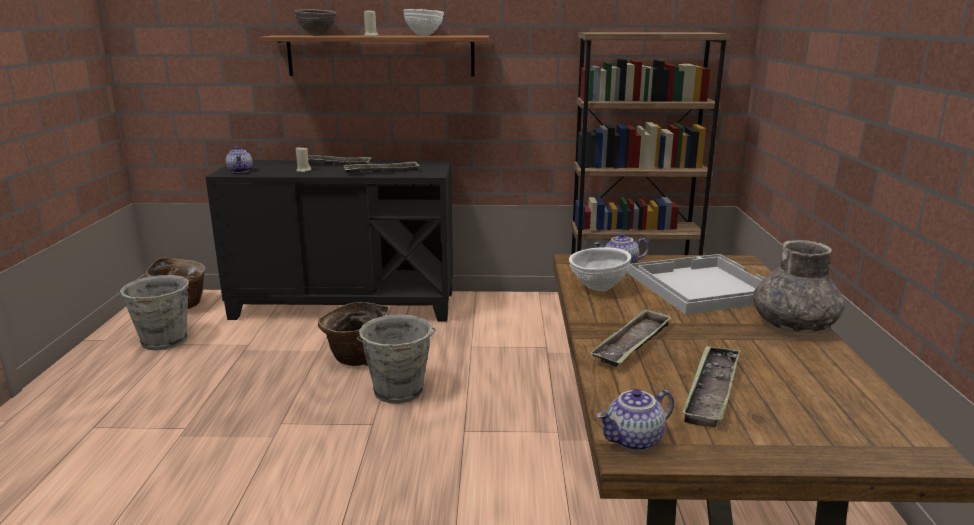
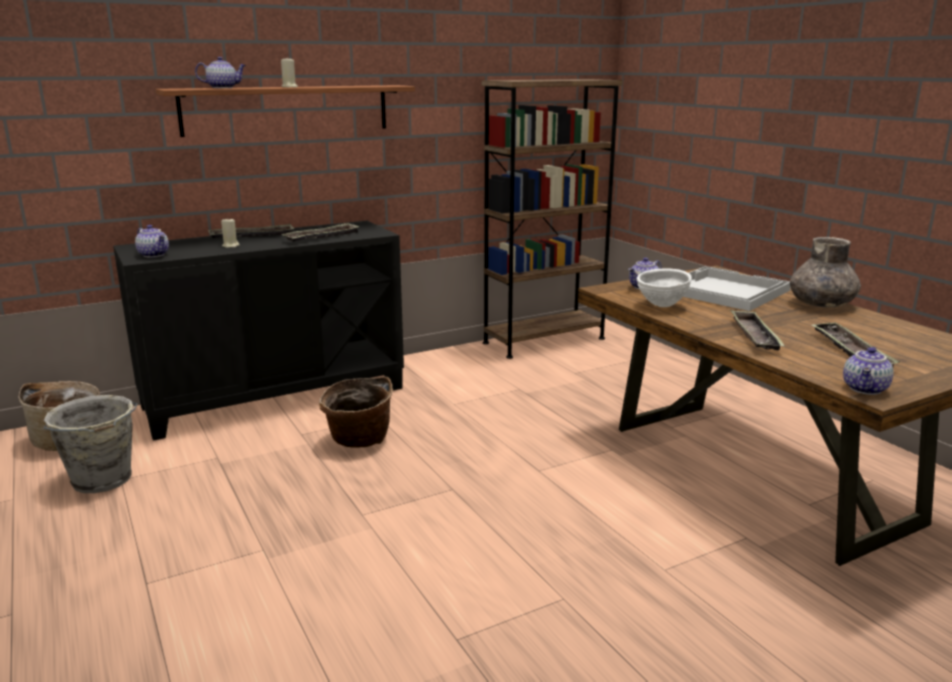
camera: 30 degrees left, 0 degrees up
brown bowl [294,9,337,36] -> teapot [195,57,246,88]
grey bucket [356,314,436,404] -> none
white bowl [403,9,444,36] -> none

